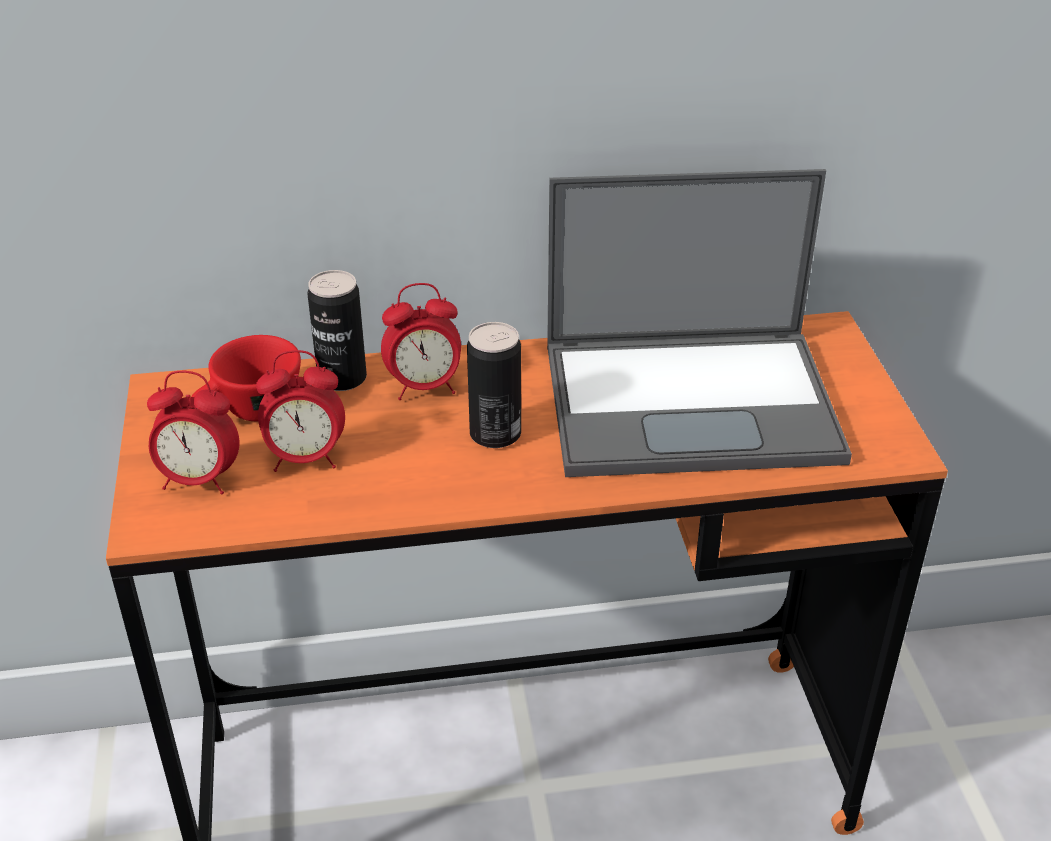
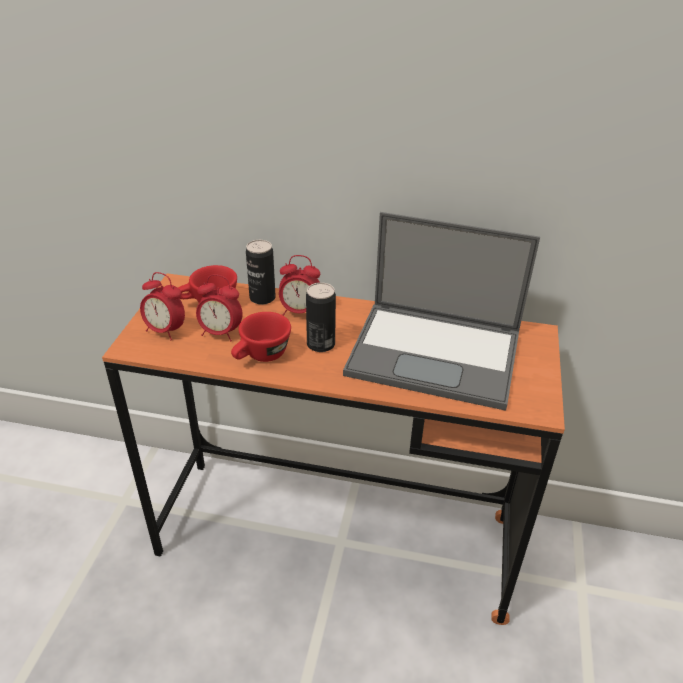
camera: 20 degrees right, 0 degrees up
none -> red cup [231,312,291,362]

